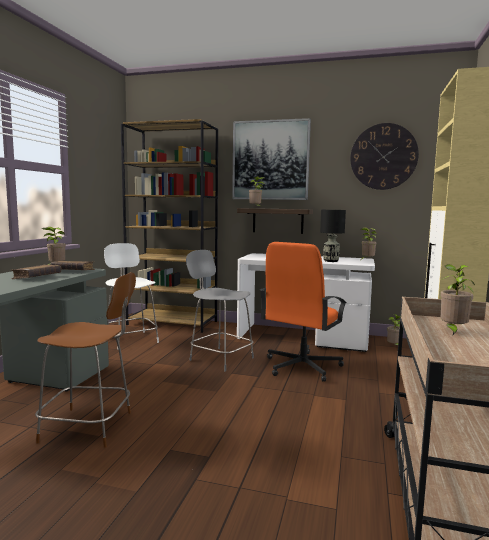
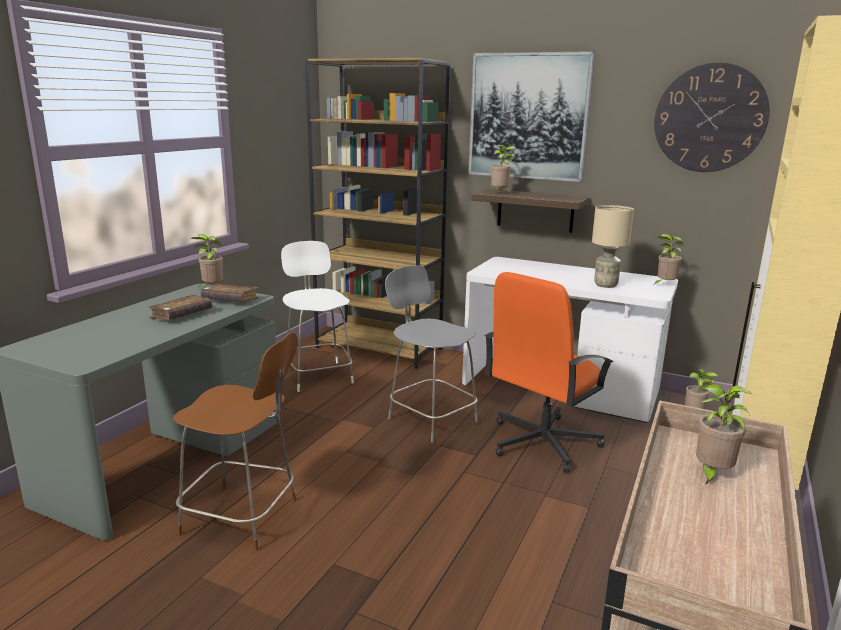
camera: 10 degrees right, 10 degrees up
black table lamp [320,210,346,262] -> beige table lamp [592,205,634,288]

